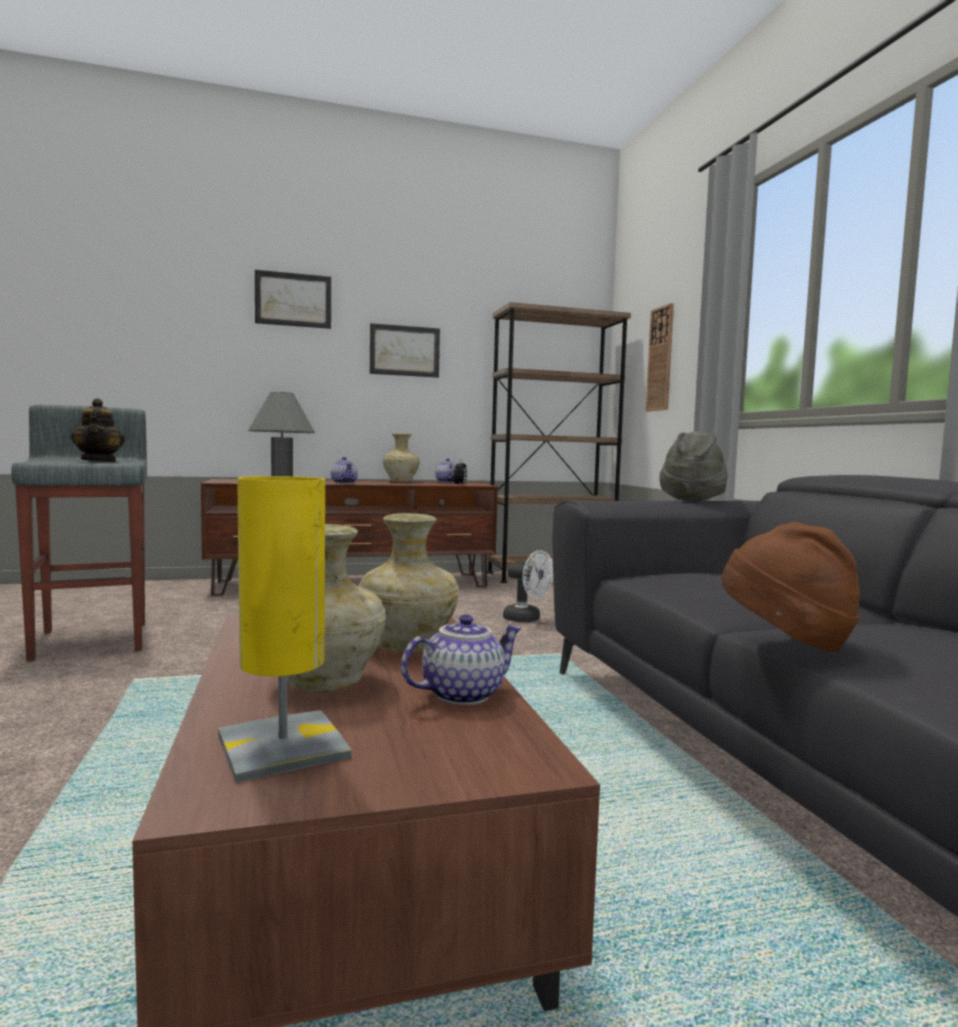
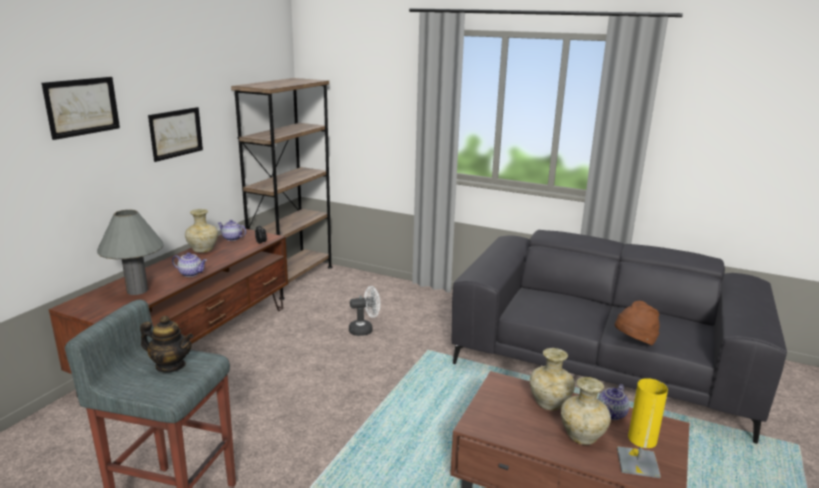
camera: 50 degrees left, 15 degrees up
teapot [401,614,522,705] -> teapot turned 150 degrees counterclockwise [598,384,630,420]
wall clock [646,303,674,411] -> none
grey hat [659,431,728,501] -> none

